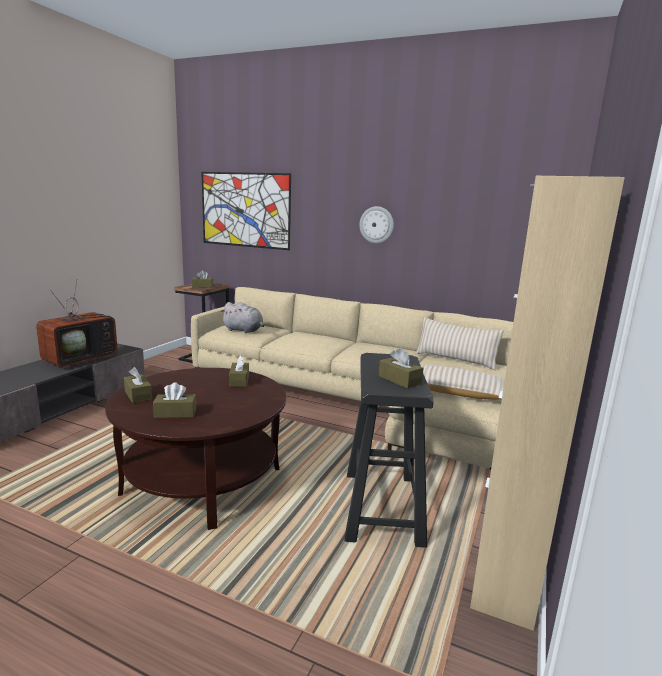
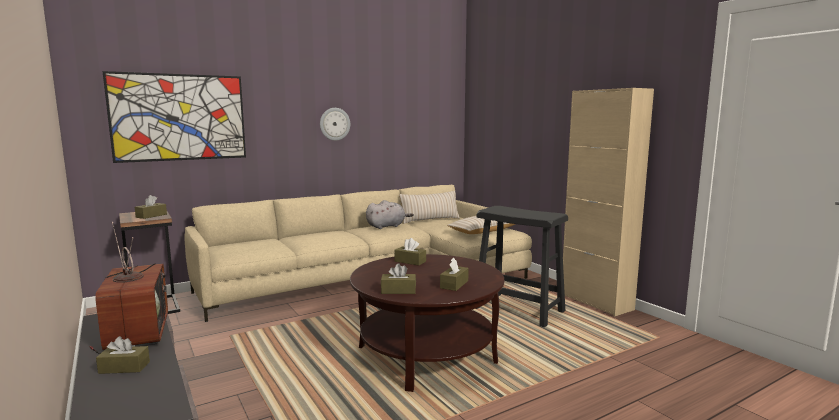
camera: 55 degrees left, 5 degrees down
grey plush toy [220,302,264,334] -> grey plush toy moved to [366,200,414,229]
brown tissue box [379,348,423,389] -> brown tissue box moved to [96,336,150,374]

